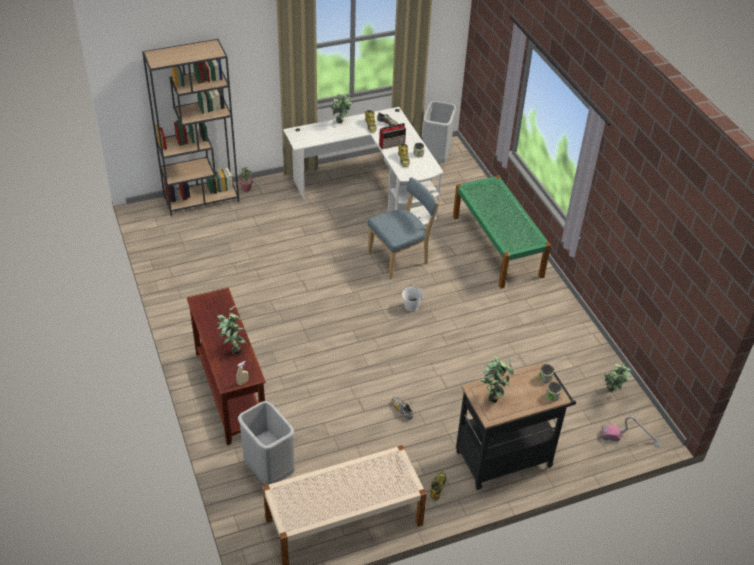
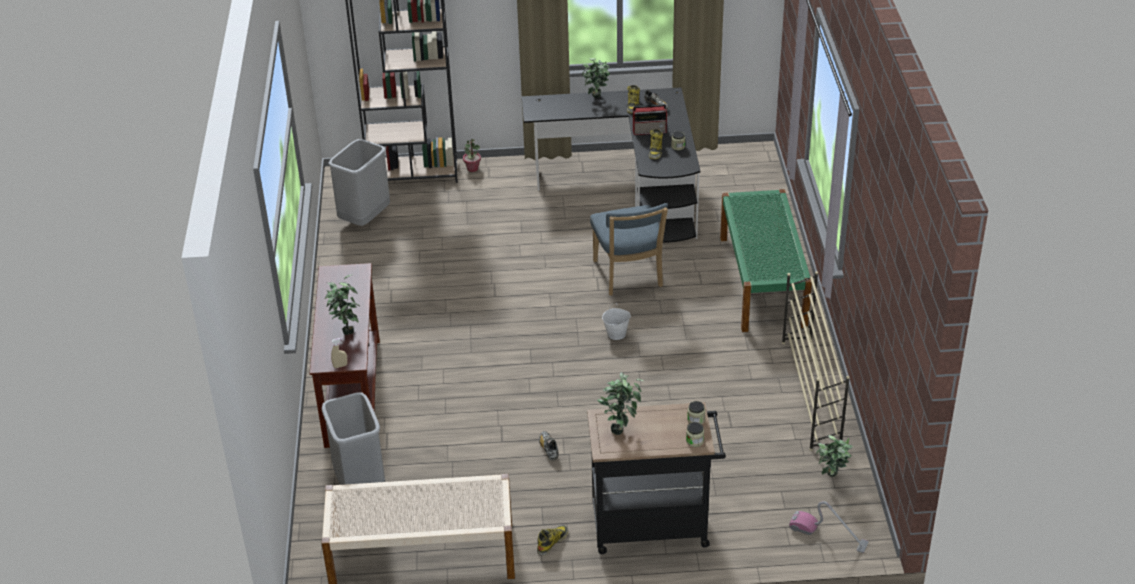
camera: 20 degrees right, 5 degrees down
white desk [283,107,444,225] -> black desk [522,88,700,243]
blue chair [367,177,439,279] -> blue chair turned 90 degrees clockwise [590,203,668,295]
grey trash can [423,101,456,163] -> grey trash can moved to [328,139,390,226]
none -> beige shoe rack [782,271,850,451]

